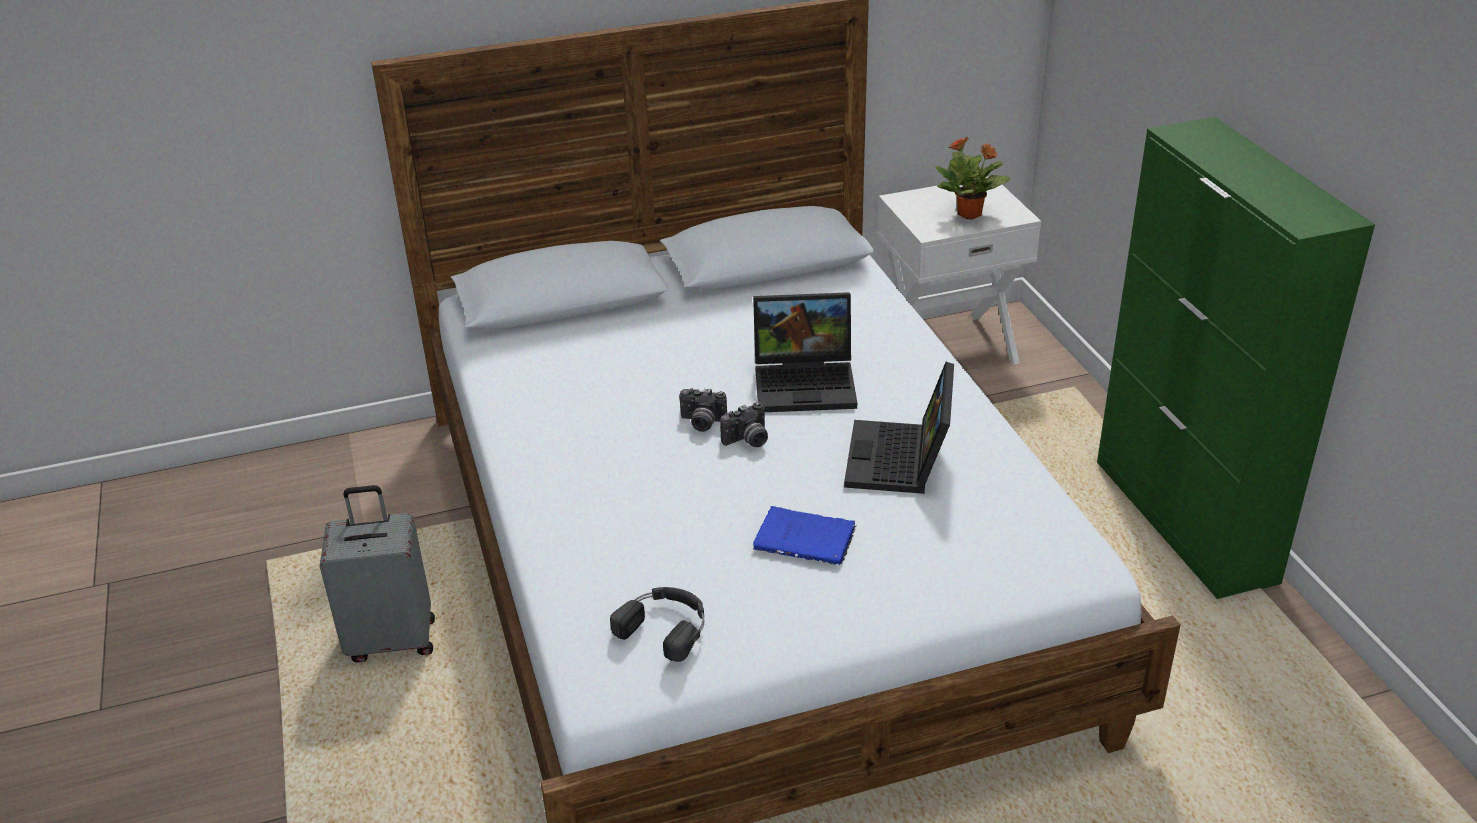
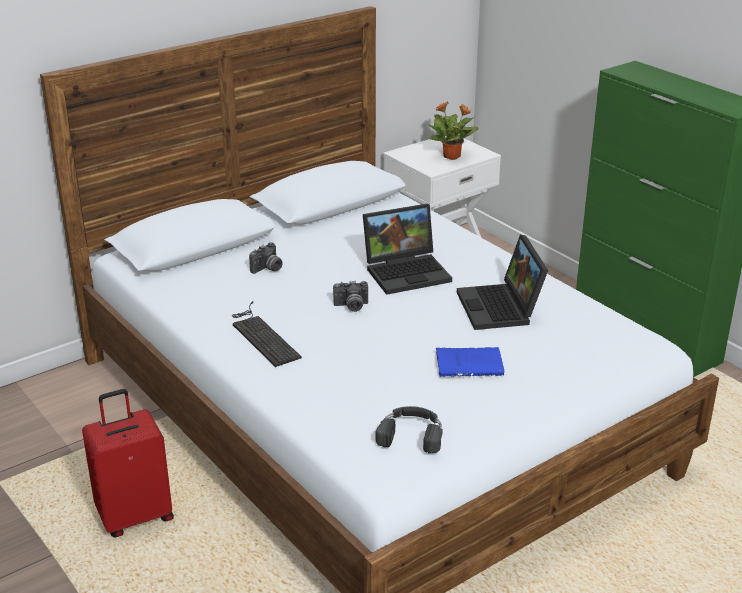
camera: 20 degrees left, 5 degrees down
grey suitcase [320,485,435,663] -> red suitcase [82,389,174,537]
camera [720,402,768,447] -> camera moved to [249,242,283,274]
none -> keyboard [232,301,302,367]

